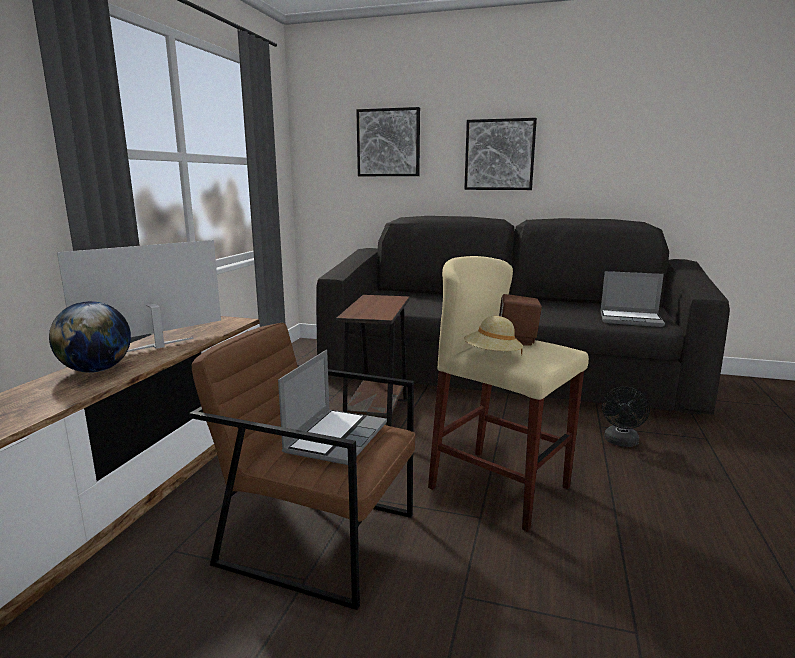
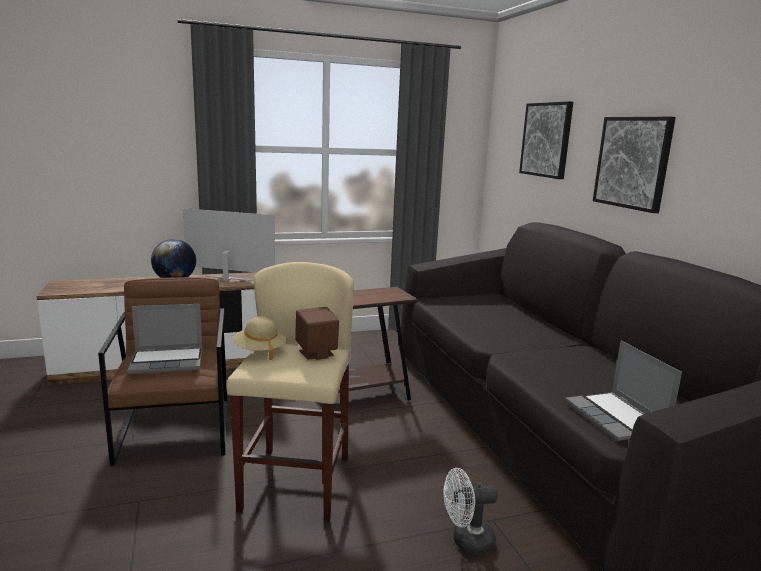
camera: 55 degrees right, 0 degrees up
black fan [602,386,650,447] -> white fan [444,468,498,555]

